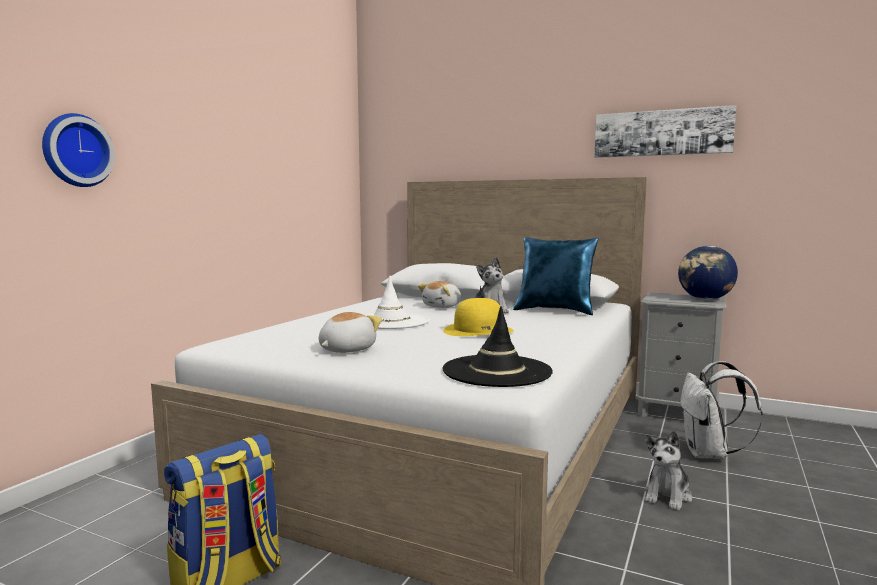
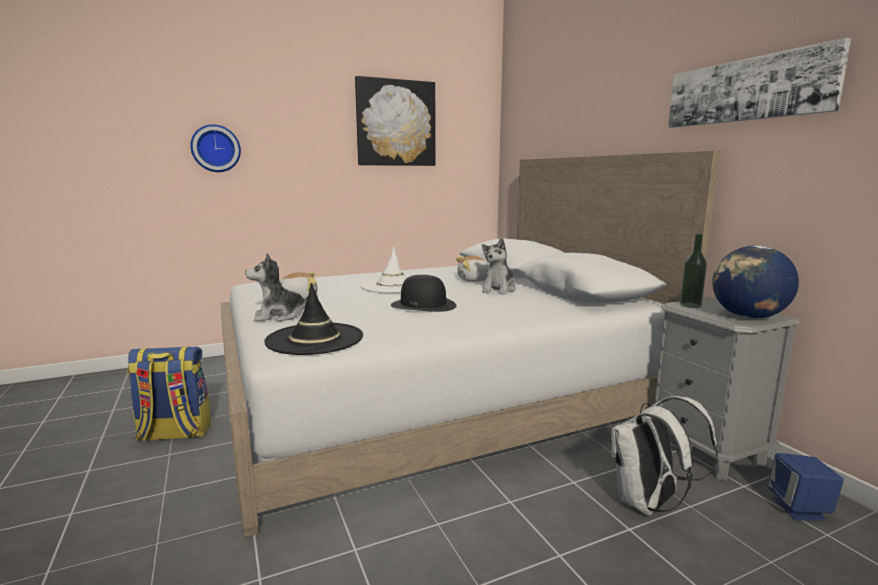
camera: 40 degrees right, 5 degrees up
yellow hat [443,298,514,336] -> black hat [391,275,456,312]
blue pillow [513,237,598,315] -> none
plush toy [644,431,692,510] -> plush toy moved to [245,253,308,322]
none -> picture [355,76,435,166]
none -> bottle [680,234,707,308]
none -> blue speaker [767,453,844,521]

